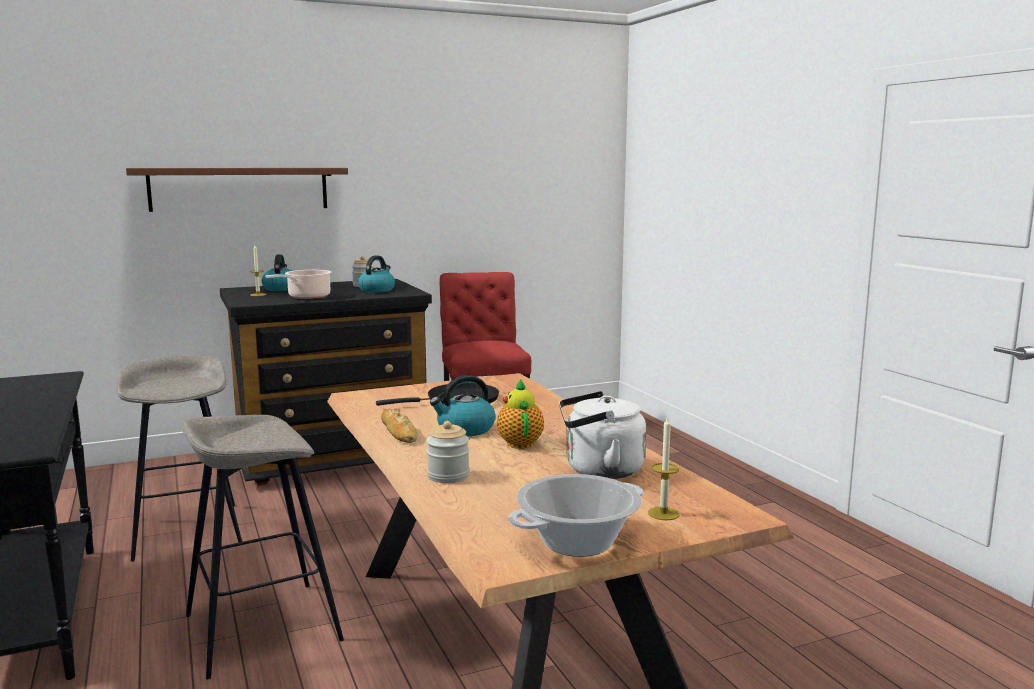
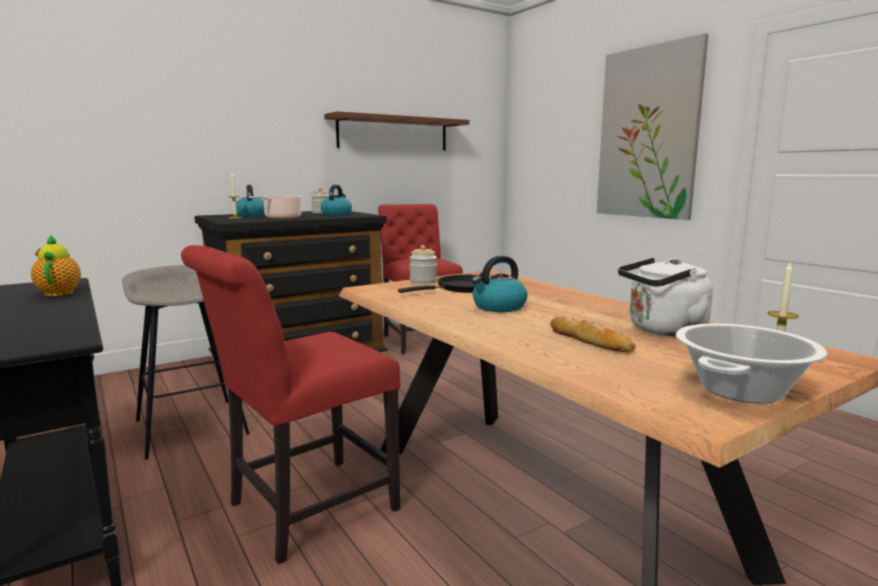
camera: 10 degrees left, 0 degrees up
brown shelf [126,168,348,212] -> brown shelf moved to [324,111,469,151]
grey stool [182,415,344,679] -> red chair [181,245,400,564]
bread [381,409,418,443] -> bread moved to [551,317,636,352]
jar [426,421,469,483] -> jar moved to [409,245,437,284]
teapot [497,379,544,449] -> teapot moved to [31,234,81,296]
none -> picture [597,33,709,220]

